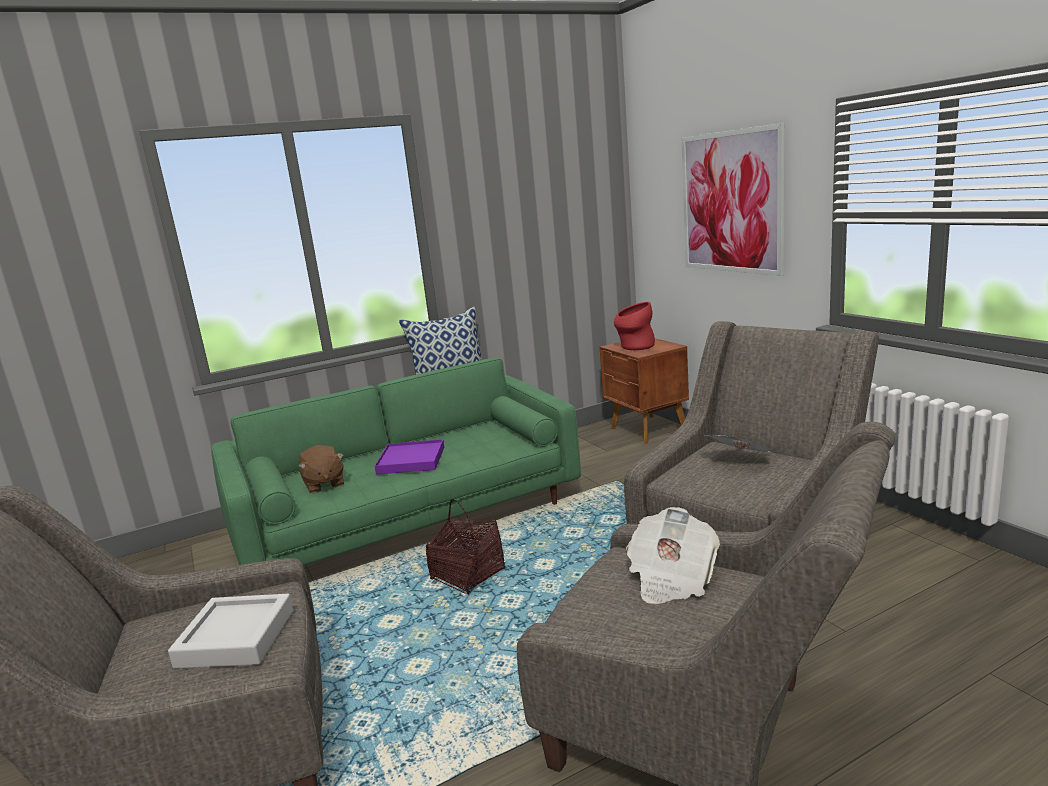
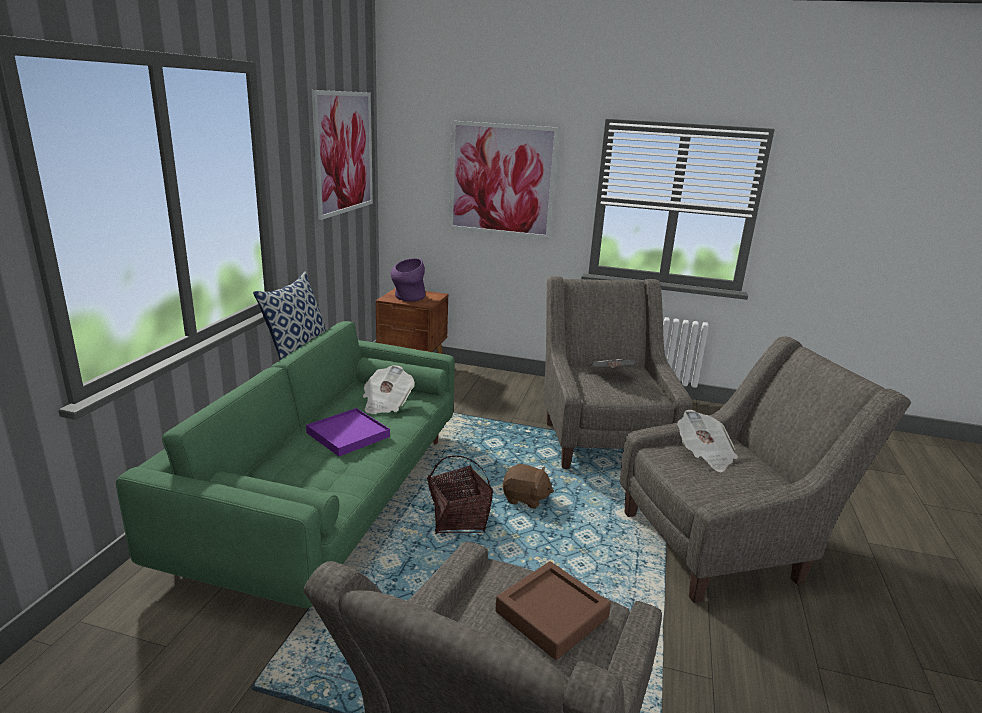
camera: 50 degrees left, 5 degrees up
grey tray [168,594,293,669] -> brown tray [495,561,611,660]
brown plush toy [299,445,344,493] -> brown plush toy moved to [503,464,554,509]
red vase [614,302,655,350] -> purple vase [391,258,425,301]
none -> picture [312,90,373,220]
none -> newspaper [363,365,415,414]

